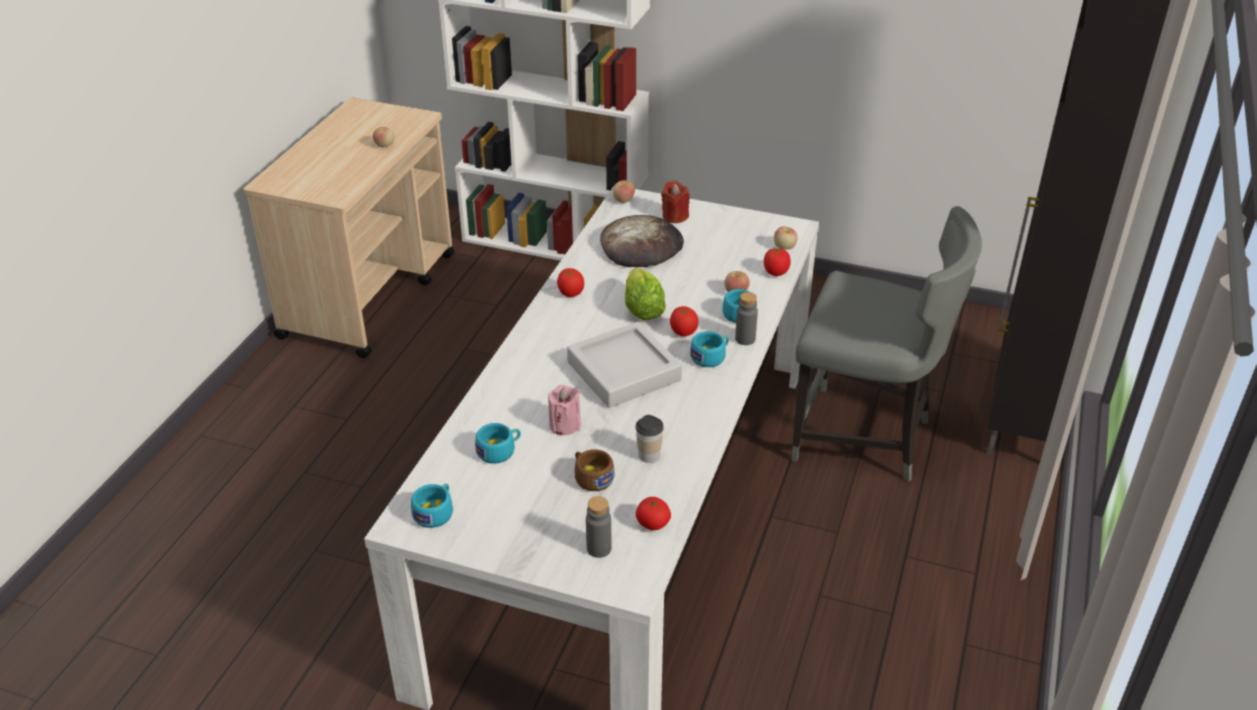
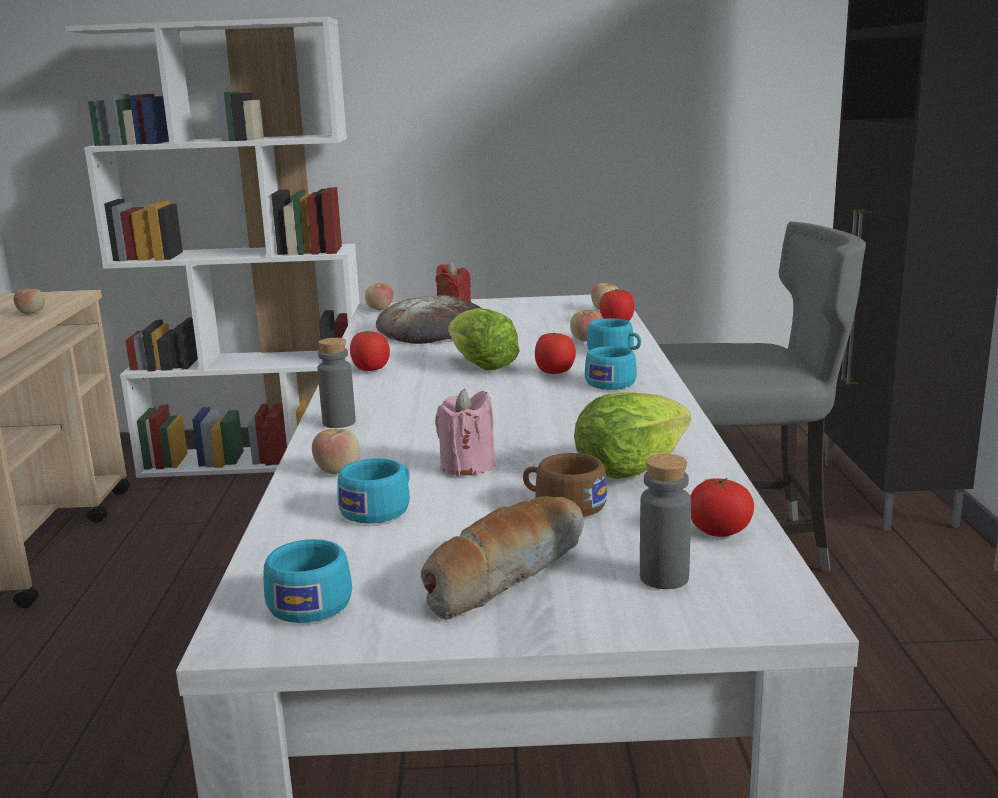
camera: 20 degrees left, 20 degrees down
grey tray [567,322,682,408] -> none
cup [636,415,664,463] -> lettuce [574,392,691,479]
grey bottle [735,292,758,345] -> grey bottle moved to [317,338,356,428]
none -> apple [312,429,360,474]
none -> bread [421,496,584,620]

